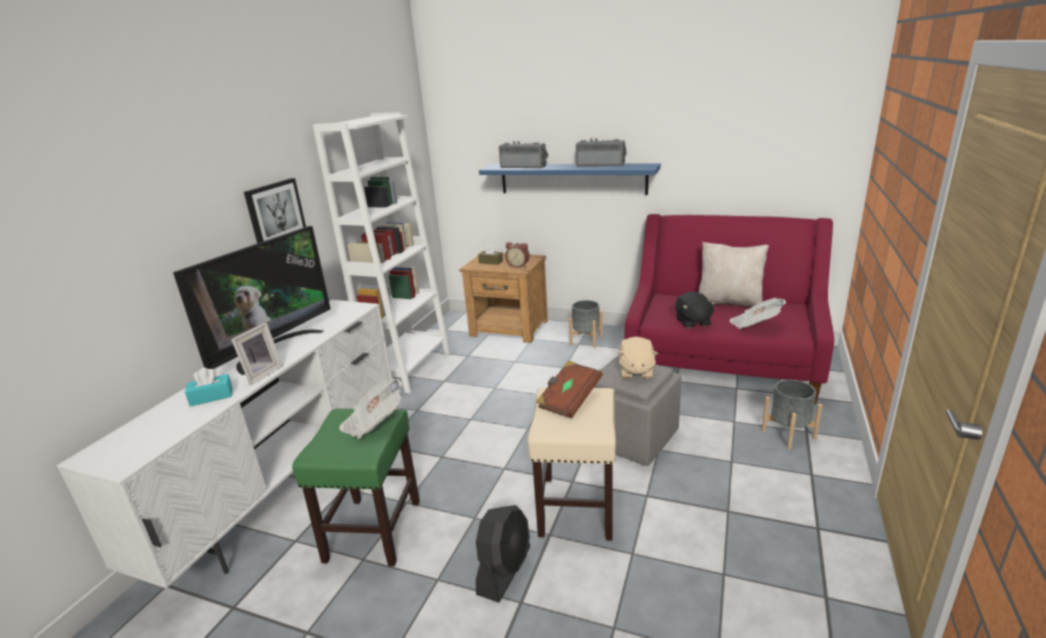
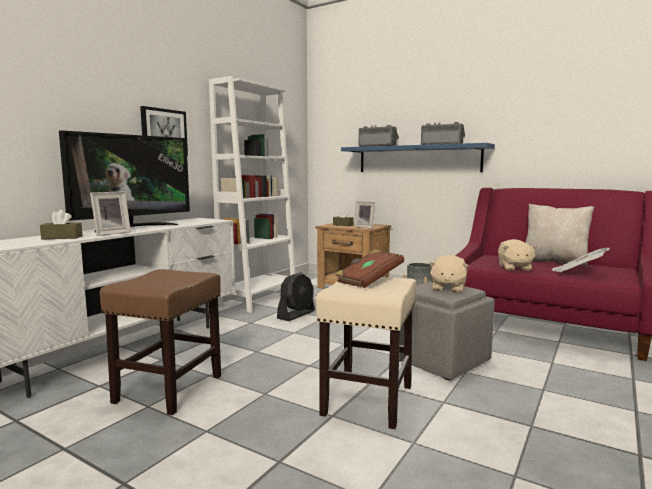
camera: 10 degrees right, 15 degrees down
turquoise tissue box [185,368,233,407] -> brown tissue box [40,210,83,239]
green stool [292,408,420,566] -> brown stool [100,269,221,415]
newspaper [339,379,403,439] -> none
black fan [476,505,530,602] -> black fan moved to [277,272,315,321]
alarm clock [505,242,530,268] -> picture frame [354,201,375,228]
black plush toy [675,292,716,328] -> beige plush toy [498,239,537,271]
grey planter [762,379,822,449] -> none

